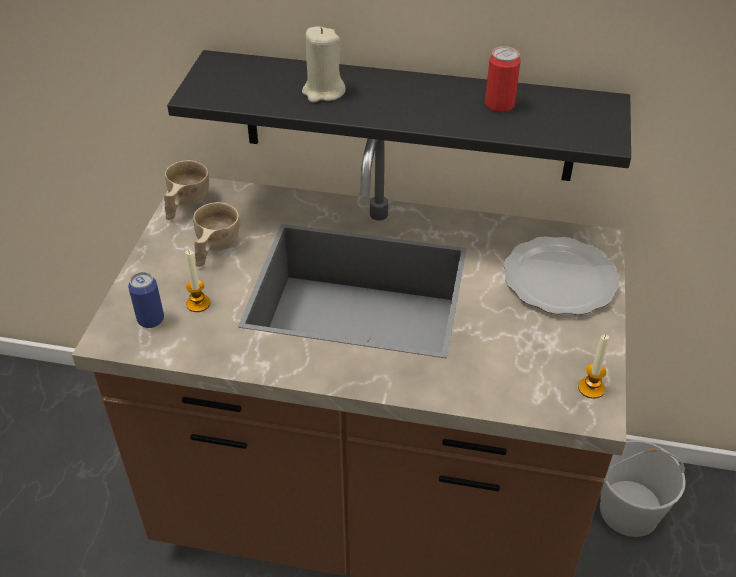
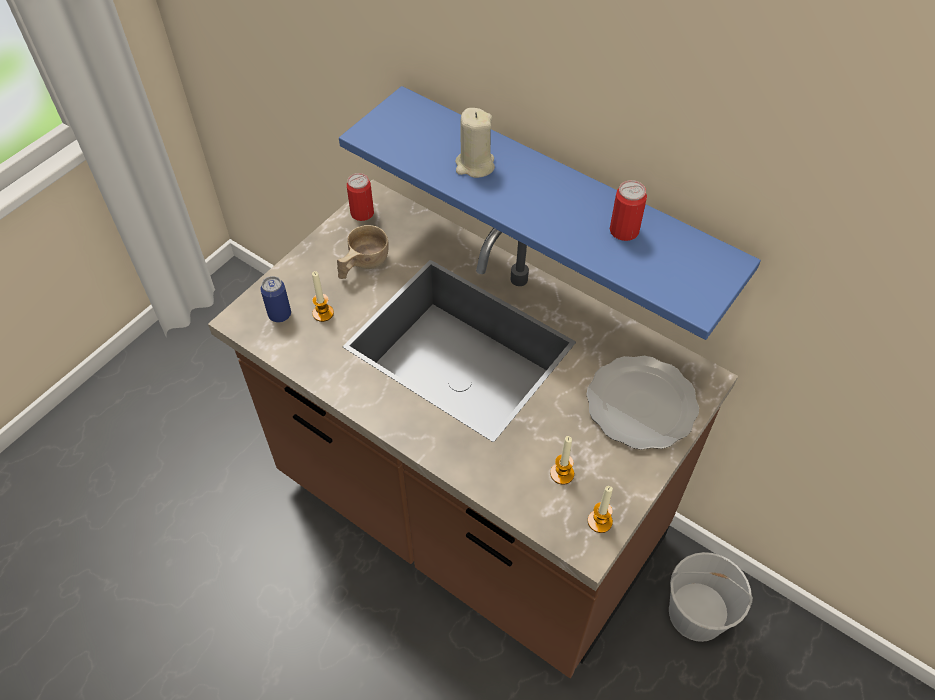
camera: 25 degrees right, 10 degrees up
beige cup [164,160,209,220] -> can [347,173,374,221]
black shelf [167,50,631,181] -> blue shelf [339,86,761,340]
none -> candle [550,436,574,485]

